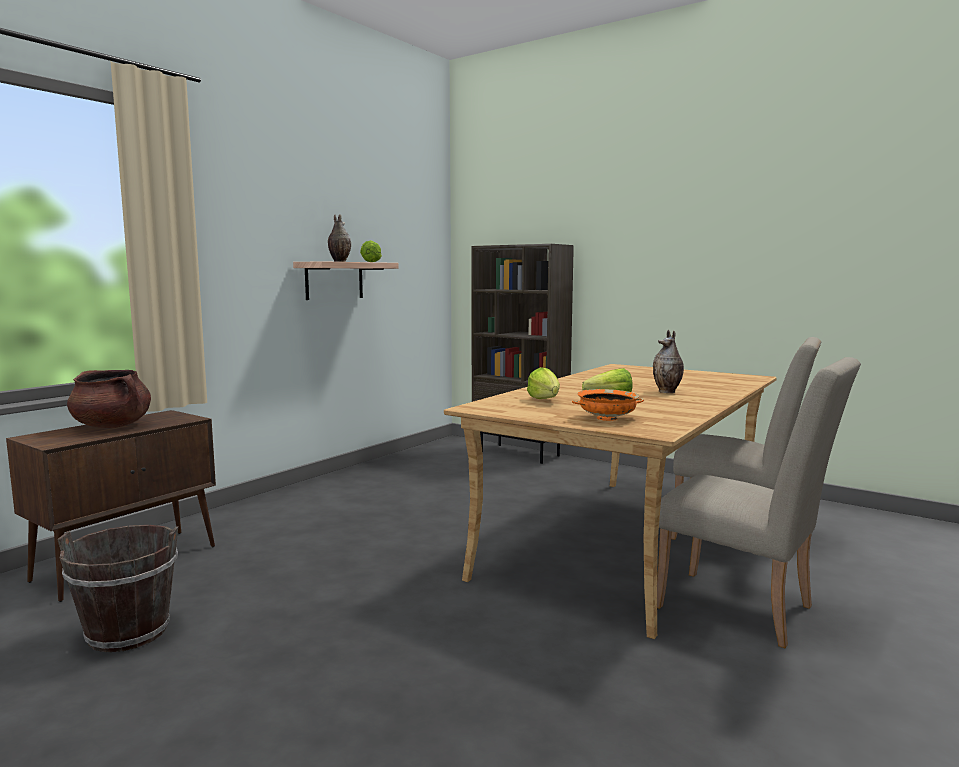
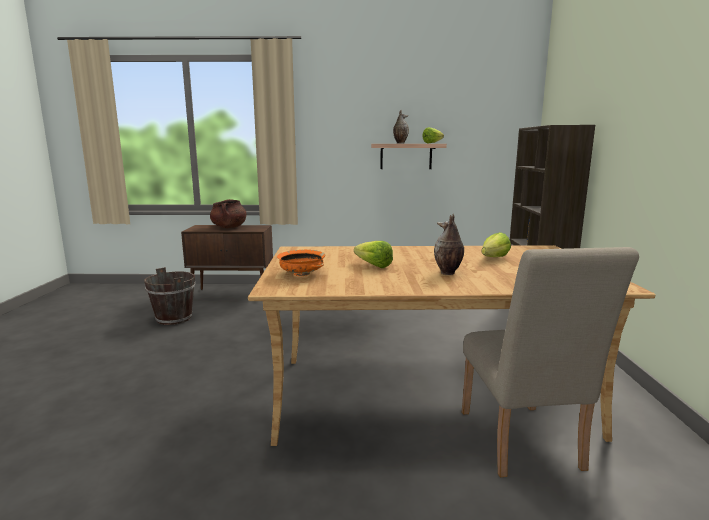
camera: 55 degrees right, 5 degrees up
lettuce [527,367,560,399] -> lettuce moved to [482,232,511,257]
beige chair [657,357,861,648] -> none

